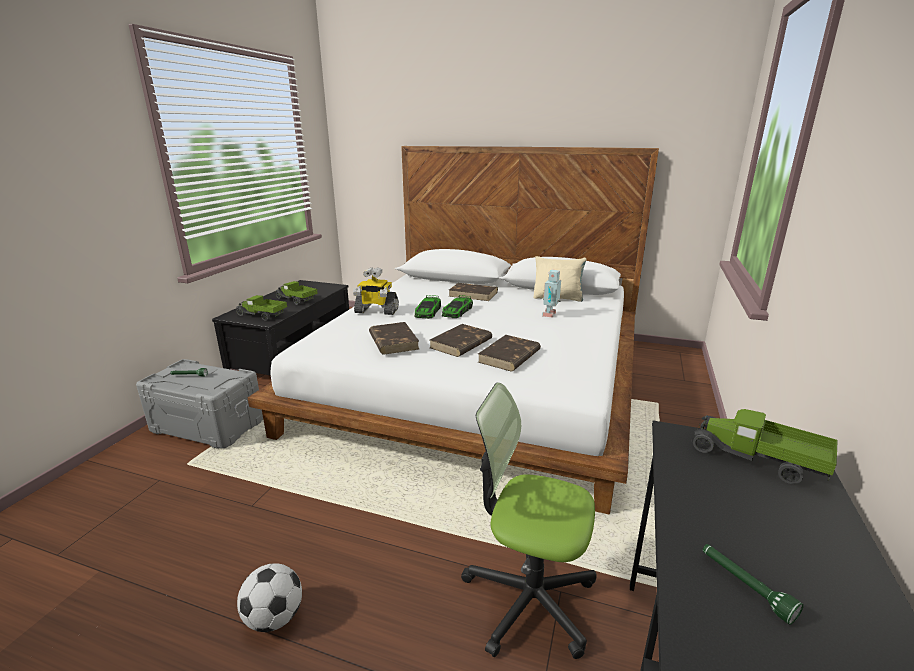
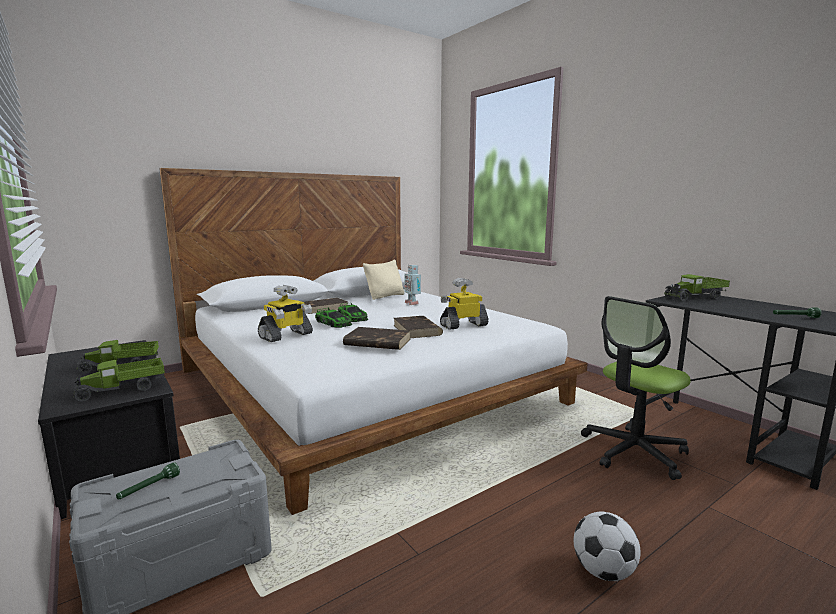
camera: 55 degrees left, 10 degrees down
brown book [478,335,541,371] -> toy robot [440,278,489,330]

